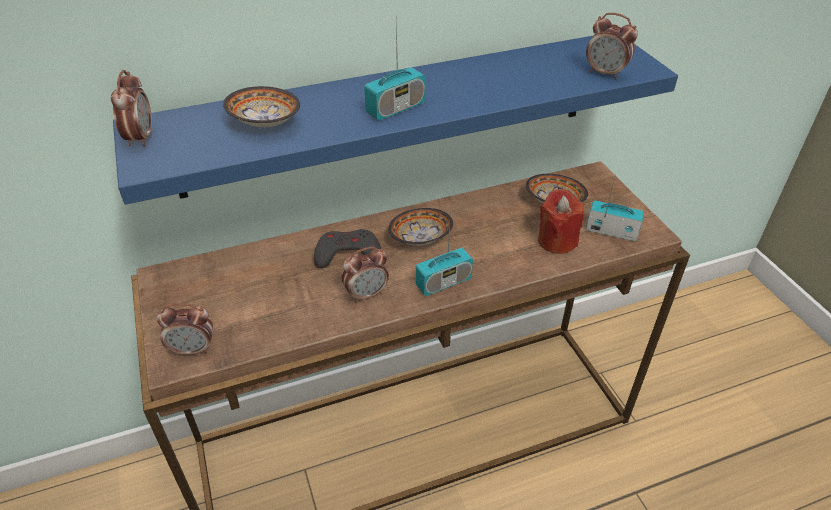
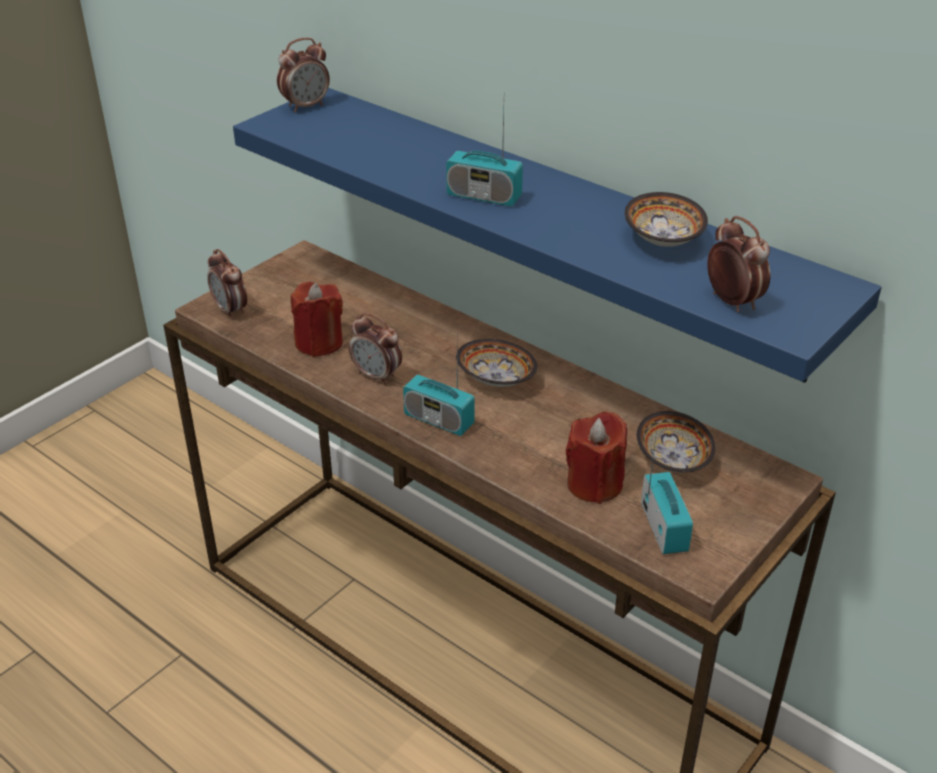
camera: 60 degrees right, 5 degrees down
bowl [223,86,300,127] -> bowl moved to [625,192,708,247]
grey game controller [314,229,381,268] -> none
alarm clock [586,13,638,79] -> alarm clock turned 150 degrees clockwise [707,216,770,312]
none -> red candle [291,282,343,357]

